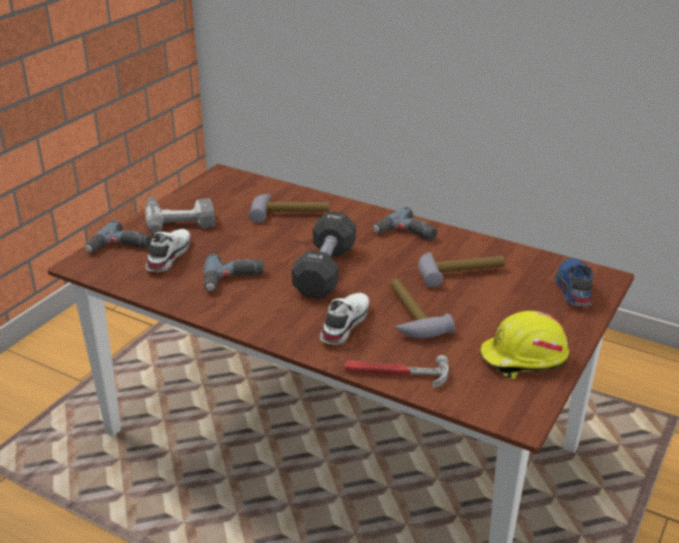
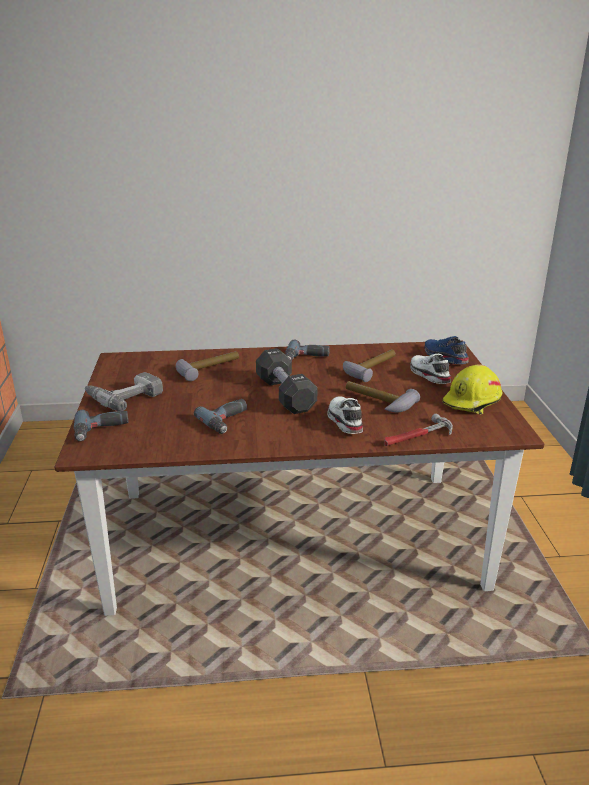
camera: 35 degrees left, 5 degrees down
white shoe [146,229,190,272] -> white shoe moved to [410,353,451,384]

